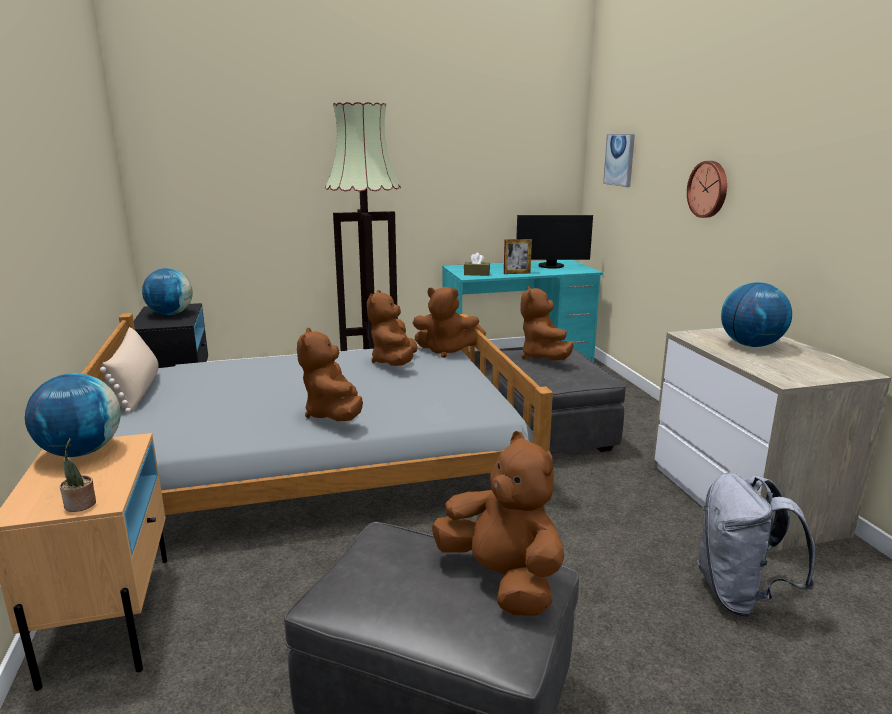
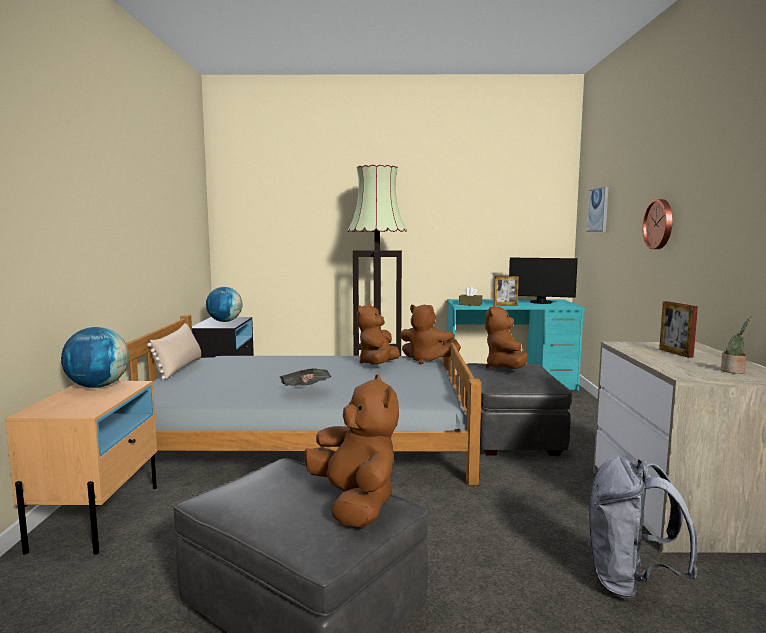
camera: 15 degrees right, 10 degrees down
potted plant [60,438,96,512] -> potted plant moved to [721,316,752,374]
brown plush toy [297,328,363,421] -> newspaper [280,368,331,386]
globe [721,282,792,347] -> picture frame [659,301,698,358]

